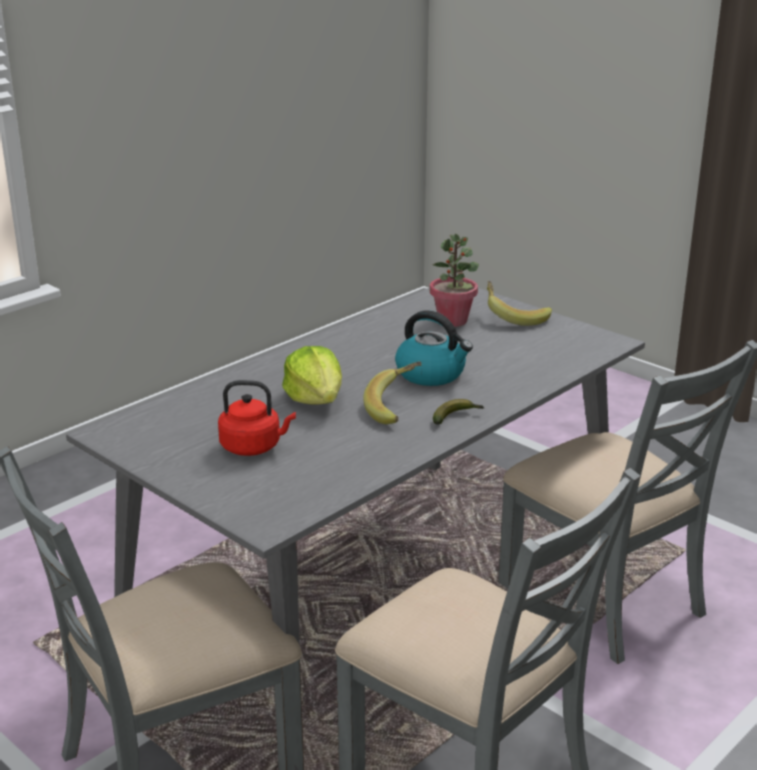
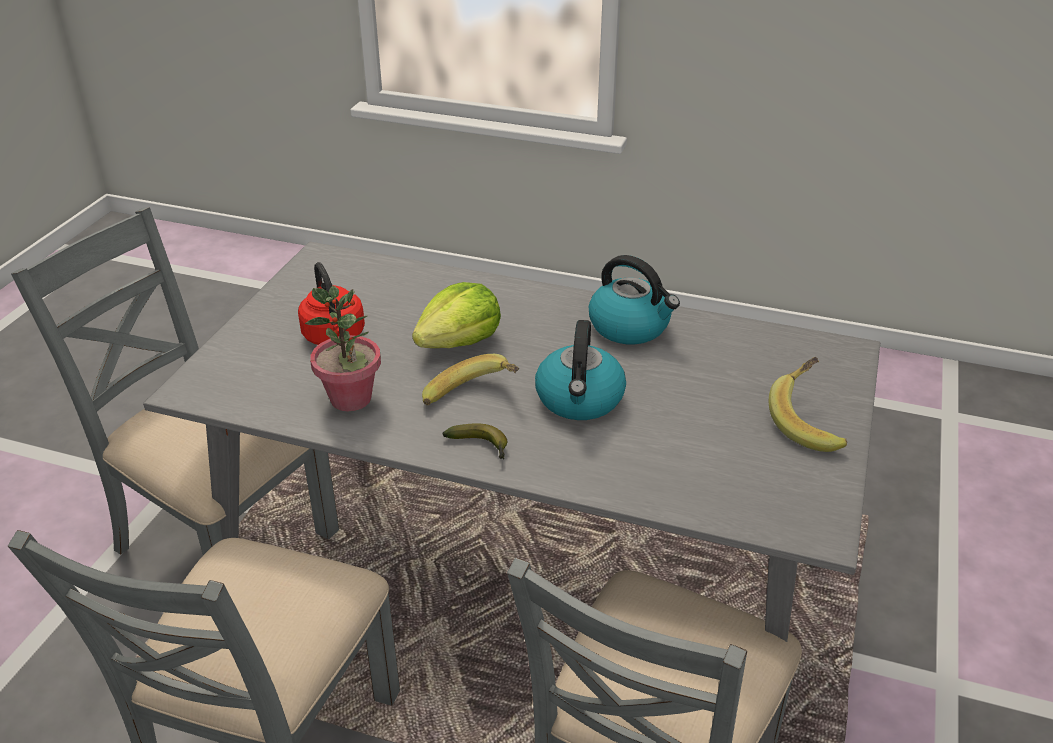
camera: 65 degrees right, 10 degrees up
potted plant [430,234,479,327] -> potted plant moved to [305,286,381,411]
none -> kettle [589,255,680,344]

